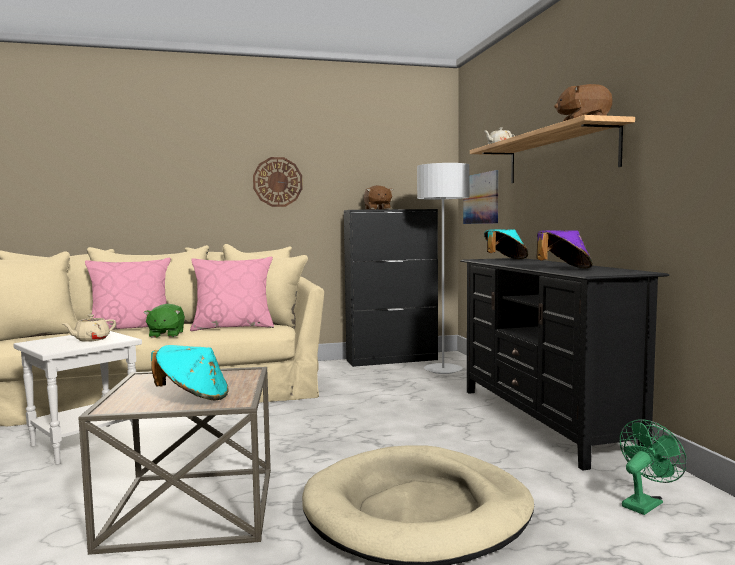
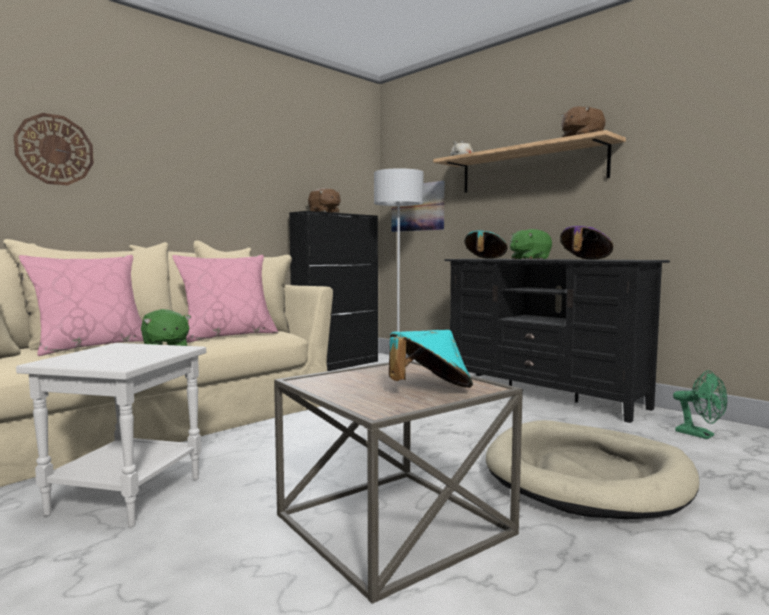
camera: 30 degrees left, 0 degrees up
beige teapot [63,314,116,342] -> none
wall clock [253,157,303,207] -> wall clock moved to [14,113,94,185]
green fan [619,419,687,515] -> green fan turned 120 degrees clockwise [673,370,727,439]
none -> green plush toy [510,229,552,259]

